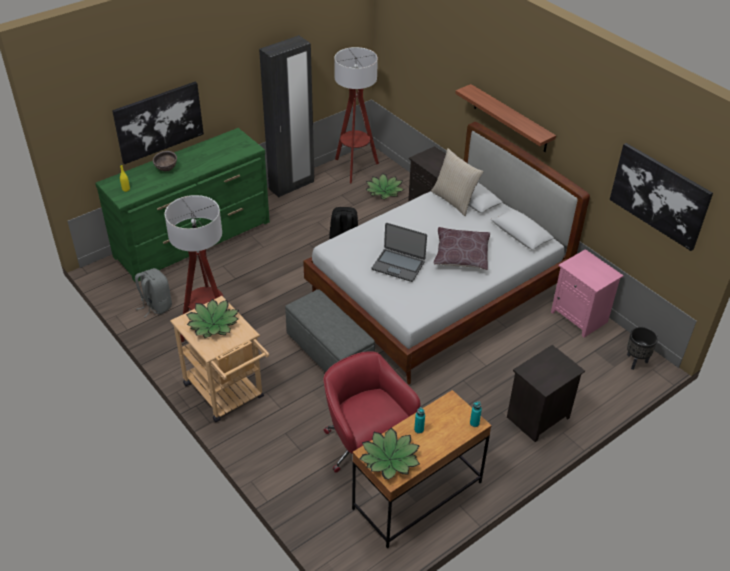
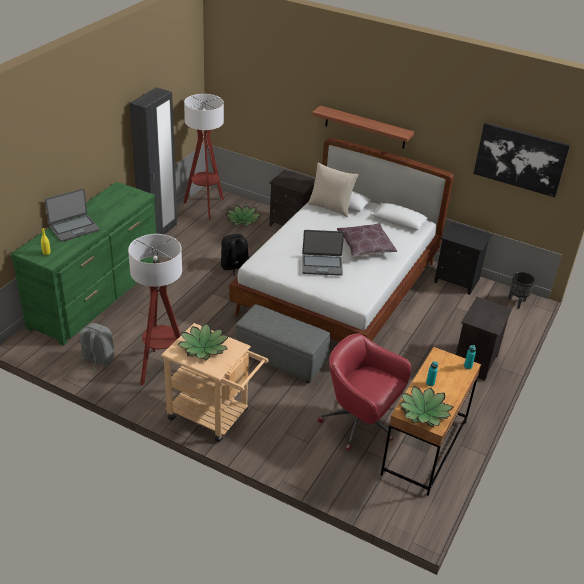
camera: 25 degrees left, 5 degrees down
picture [112,81,204,164] -> none
brown bowl [153,151,177,171] -> laptop [45,189,100,242]
pink nightstand [551,249,624,337] -> black nightstand [434,222,492,295]

